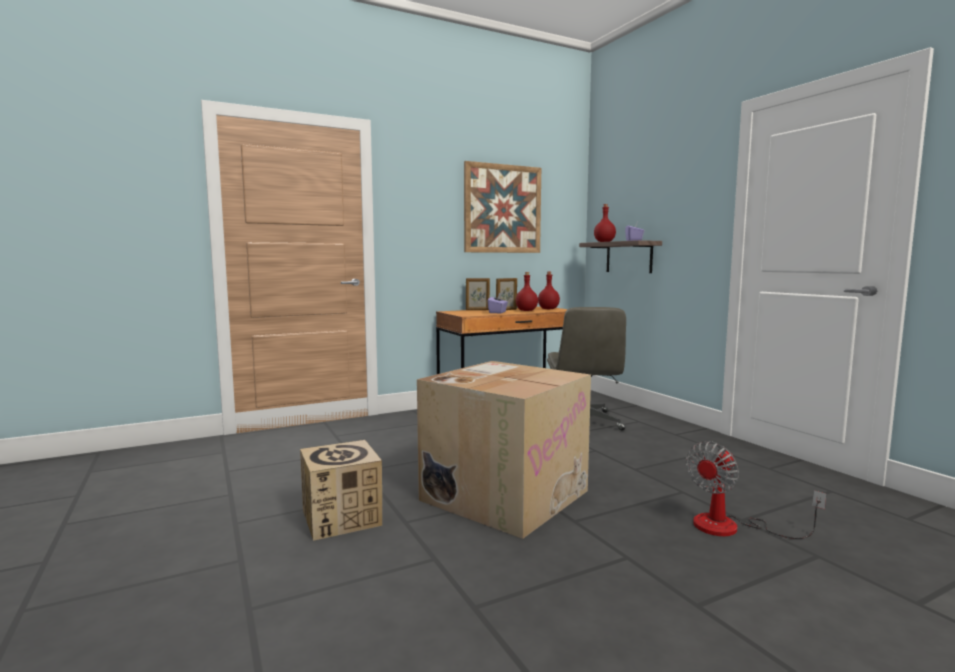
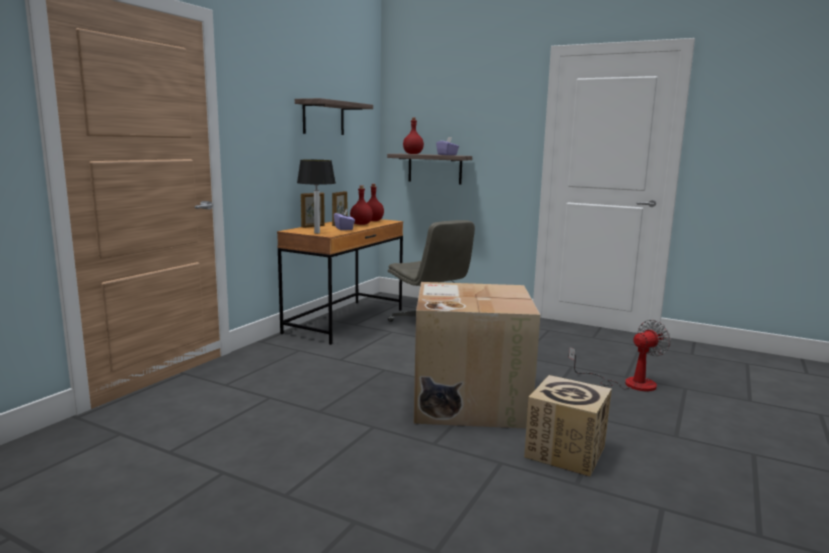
camera: 35 degrees left, 5 degrees up
cardboard box [300,440,382,541] -> cardboard box moved to [524,375,612,477]
picture [464,161,541,253] -> shelf [295,98,373,135]
fan [686,441,826,539] -> fan turned 135 degrees counterclockwise [568,320,671,391]
none -> table lamp [297,160,336,234]

